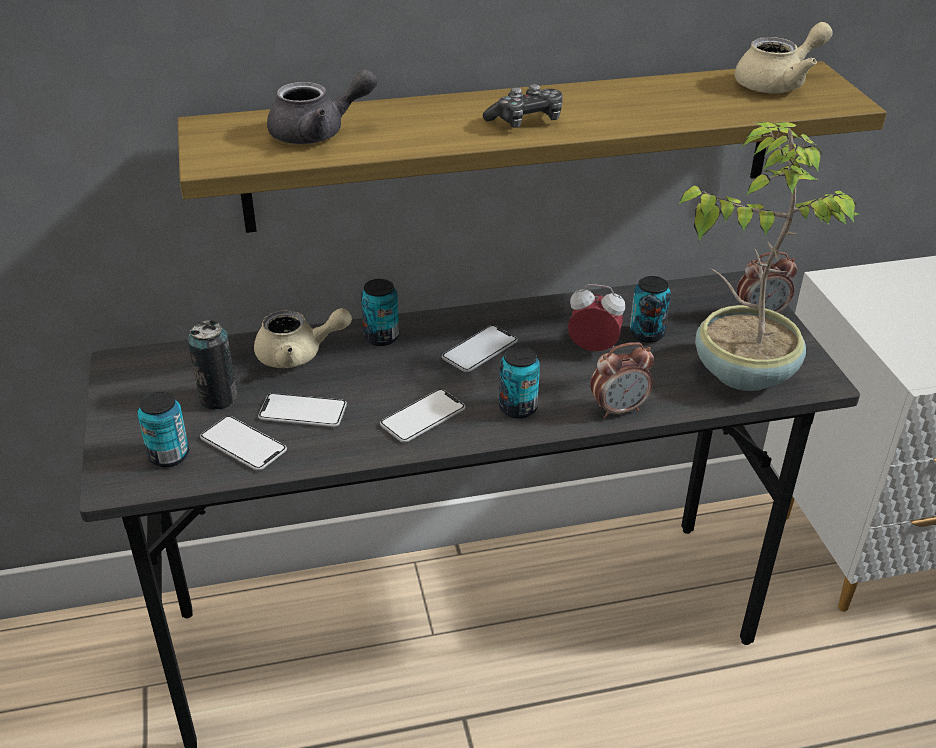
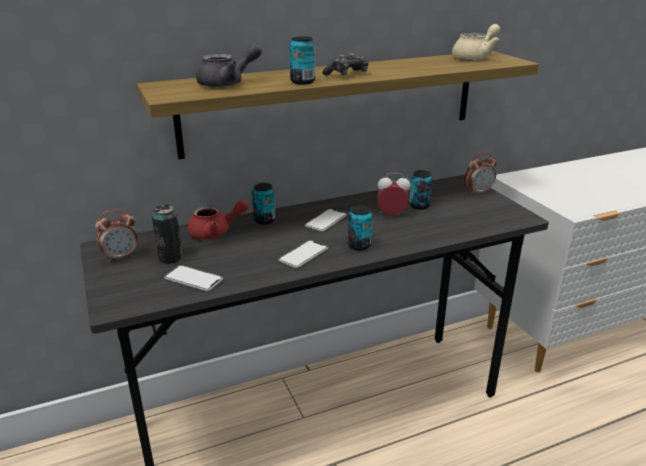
camera: 10 degrees left, 10 degrees down
can [138,391,189,467] -> can moved to [290,36,315,85]
beige teapot [254,308,352,368] -> red teapot [188,200,249,239]
phone [258,393,347,427] -> none
alarm clock [590,342,654,418] -> alarm clock moved to [95,210,138,262]
potted plant [678,122,859,391] -> none

